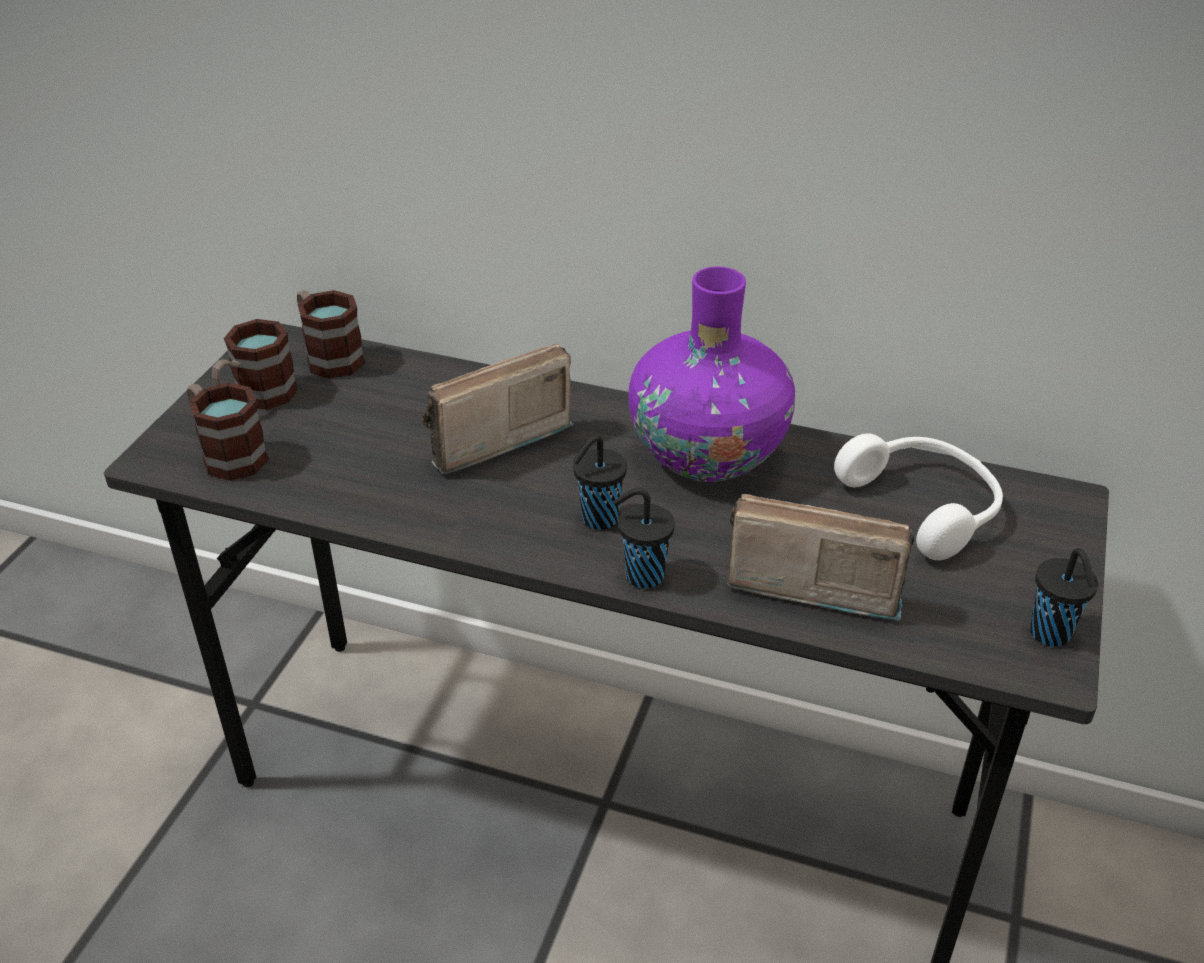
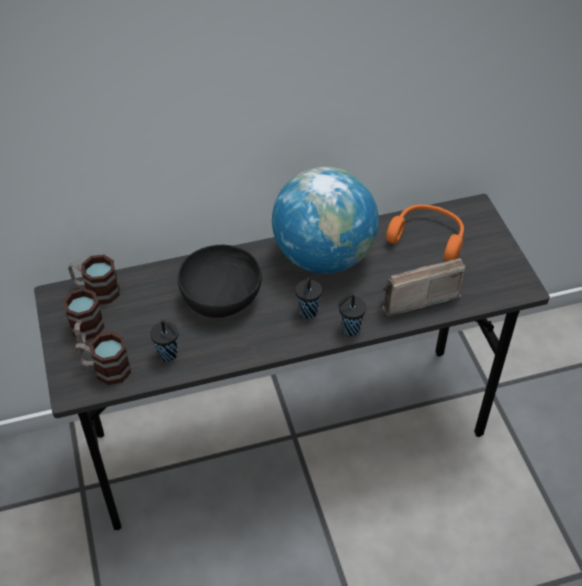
camera: 35 degrees left, 10 degrees up
radio [422,344,574,474] -> black bowl [178,245,262,318]
purple vase [628,266,796,482] -> globe [272,167,379,274]
white headphones [834,433,1003,560] -> orange headphones [386,204,464,261]
black cup [1030,548,1098,647] -> black cup moved to [150,320,178,362]

